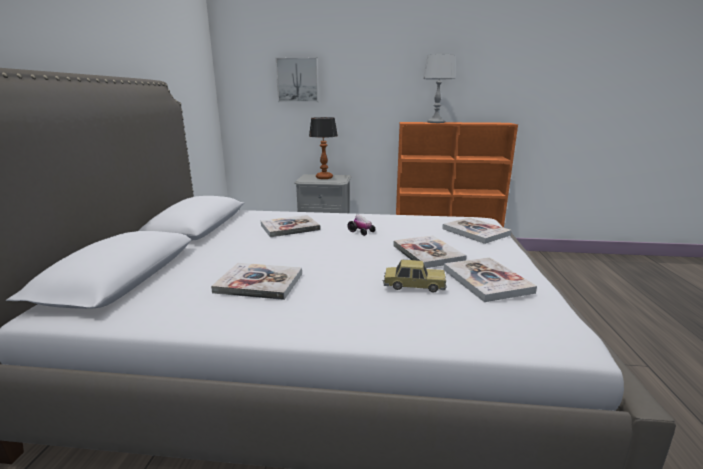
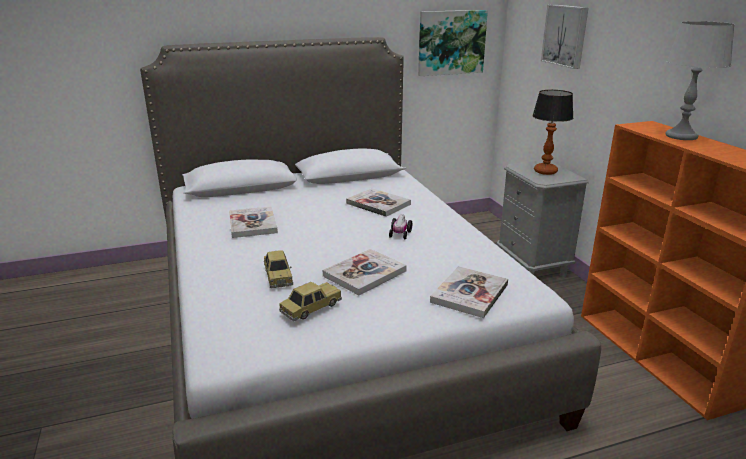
camera: 65 degrees right, 5 degrees up
book [444,257,537,302] -> toy car [279,282,342,321]
none -> picture [418,10,488,76]

